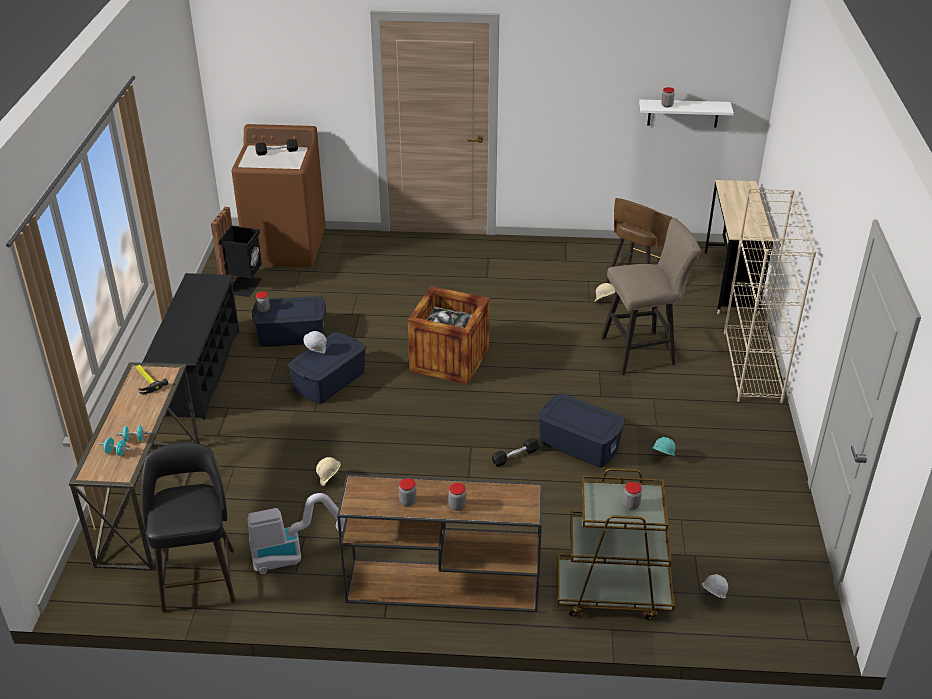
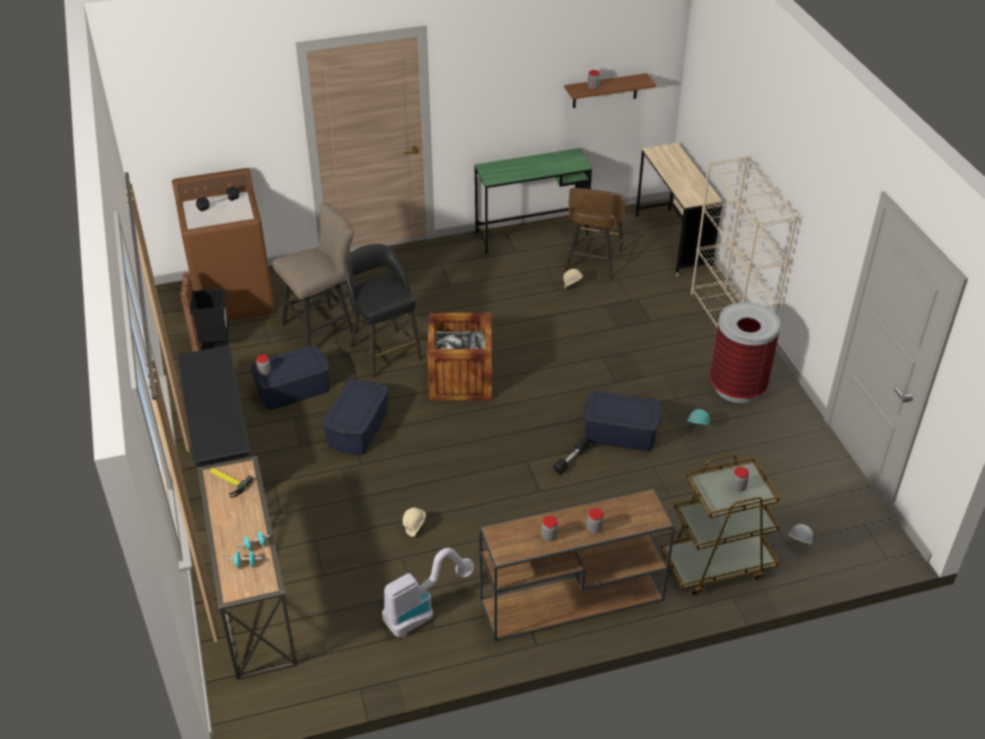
camera: 20 degrees left, 5 degrees up
black stool [141,442,236,612] -> black stool moved to [345,244,422,378]
white hard hat [303,331,327,354] -> none
beige stool [601,218,701,375] -> beige stool moved to [273,202,354,347]
white shelf [639,100,734,128] -> brown shelf [564,73,656,108]
none -> green desk [475,148,592,254]
none -> trash can [710,302,781,403]

